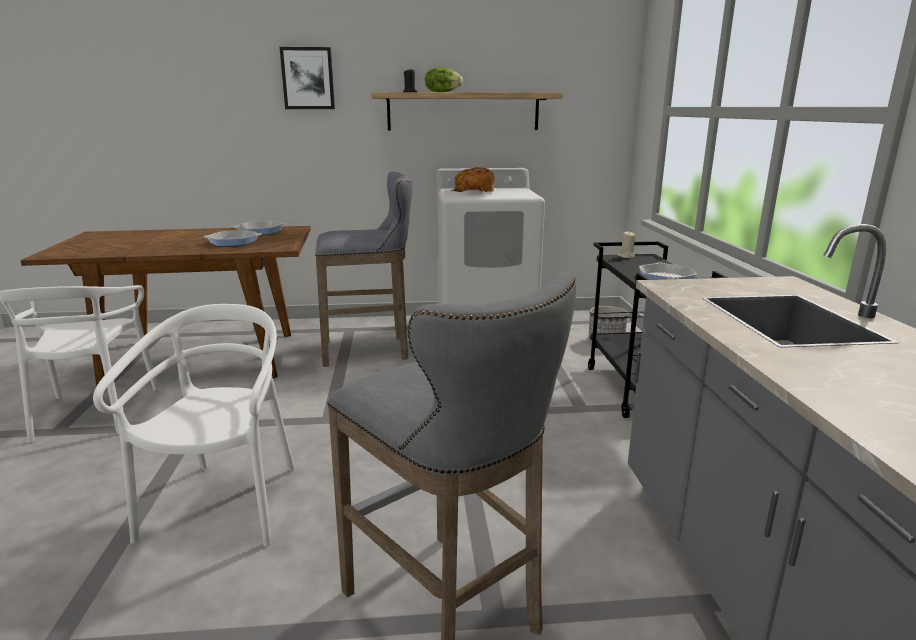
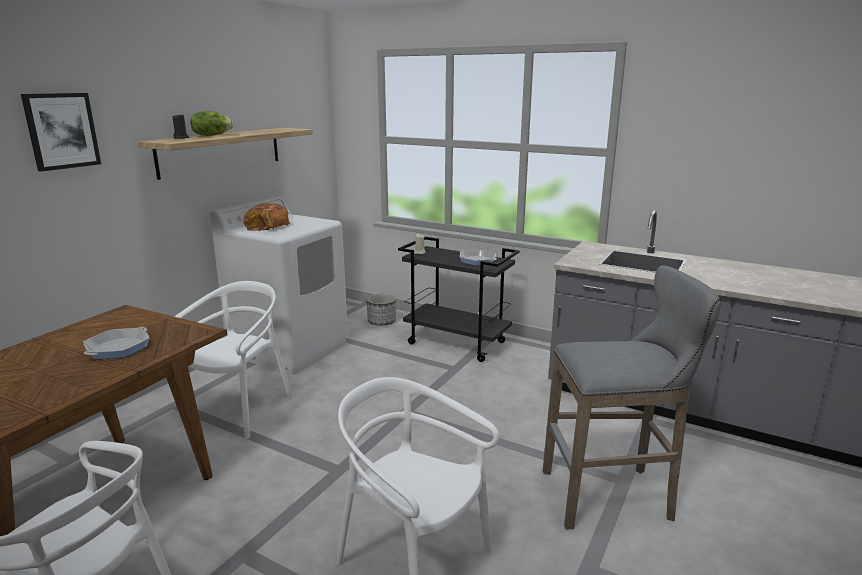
camera: 55 degrees left, 0 degrees up
frying pan [233,221,286,235] -> none
grey stool [315,172,413,367] -> white chair [174,281,292,439]

